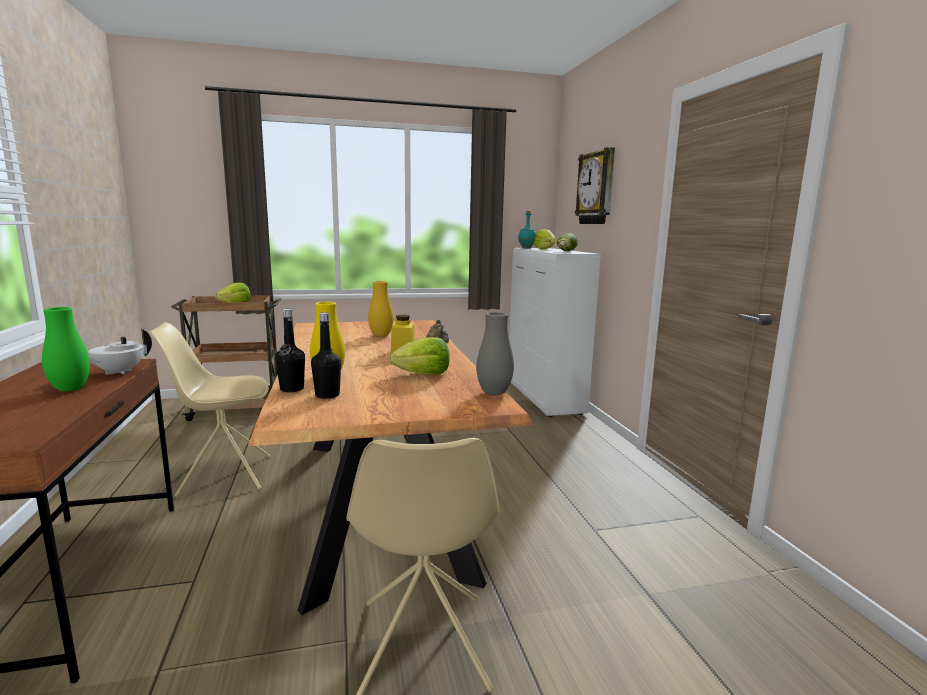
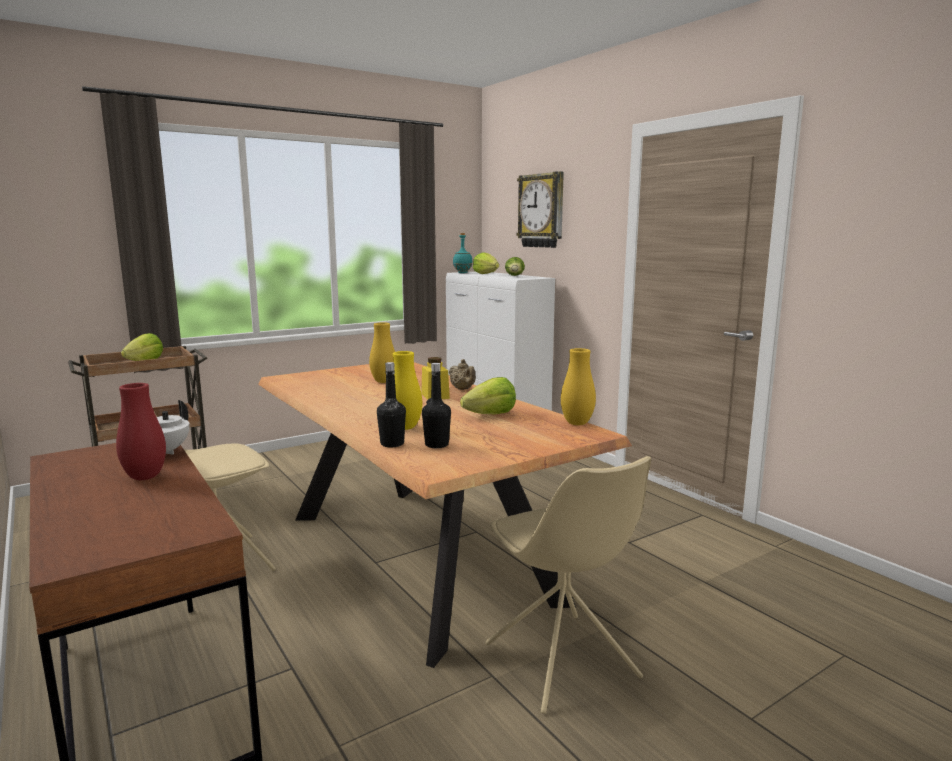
camera: 20 degrees left, 0 degrees up
green vase [42,307,90,392] -> red vase [116,383,166,480]
grey vase [476,312,514,395] -> yellow vase [561,348,596,425]

